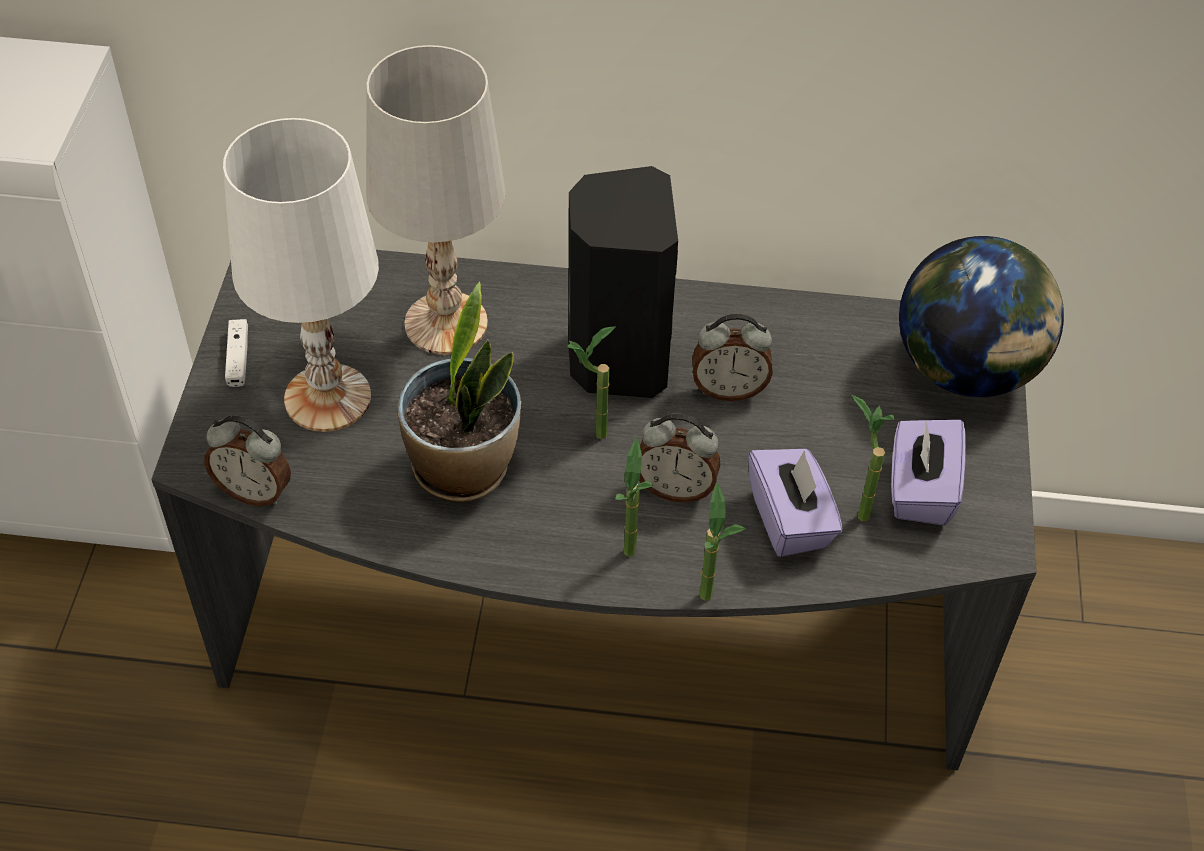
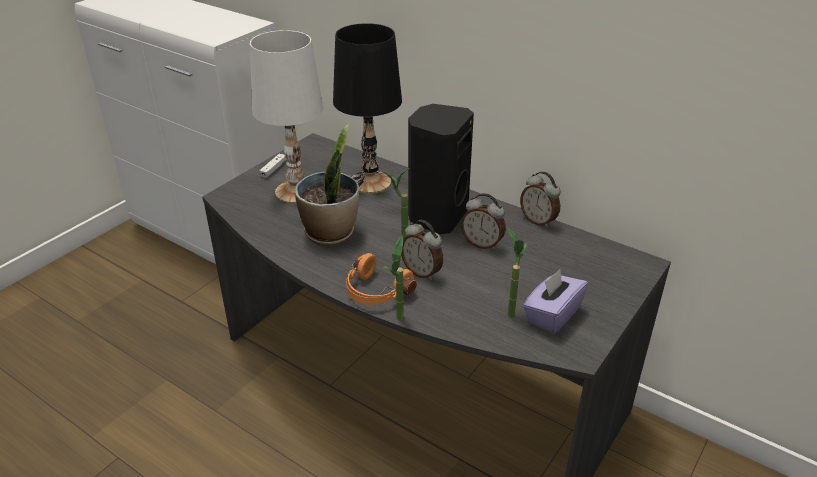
camera: 30 degrees right, 15 degrees down
alarm clock [204,415,291,506] -> alarm clock moved to [520,171,561,228]
white table lamp [366,45,506,355] -> black table lamp [333,23,402,194]
potted plant [615,438,653,557] -> orange headphones [346,253,417,305]
purple tissue box [748,449,843,557] -> none
globe [899,236,1064,397] -> none

